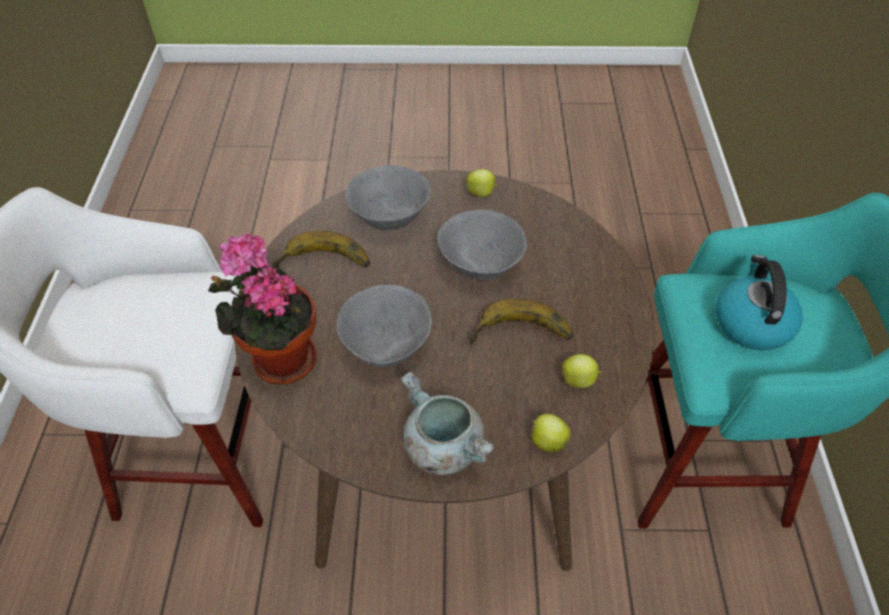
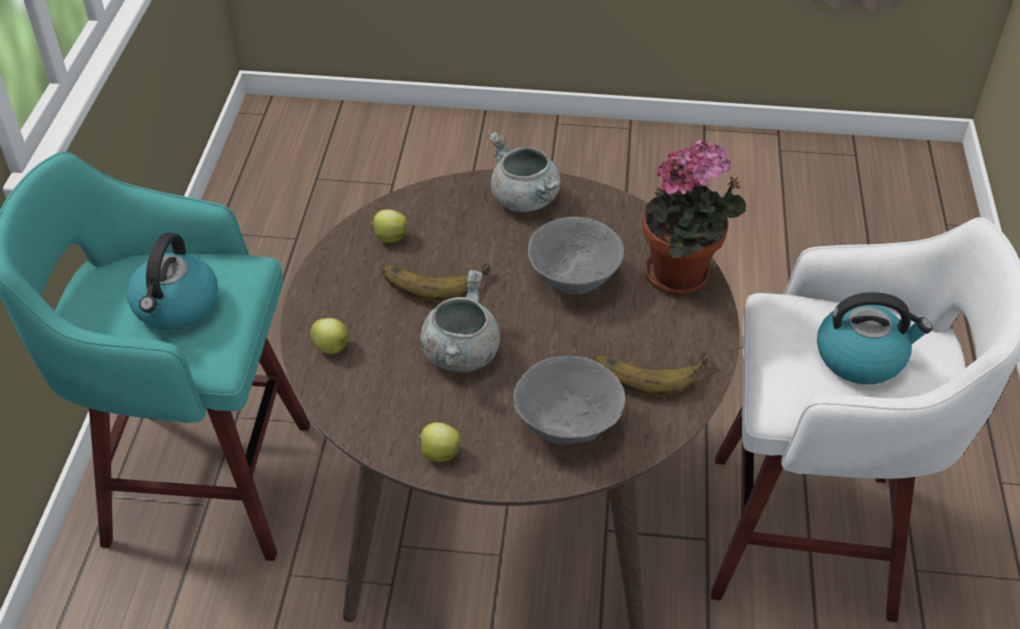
camera: 175 degrees left, 5 degrees down
grey bowl [438,209,527,281] -> grey cooking pot [420,270,500,372]
apple [531,414,571,452] -> apple moved to [310,318,349,354]
none -> kettle [817,292,933,384]

